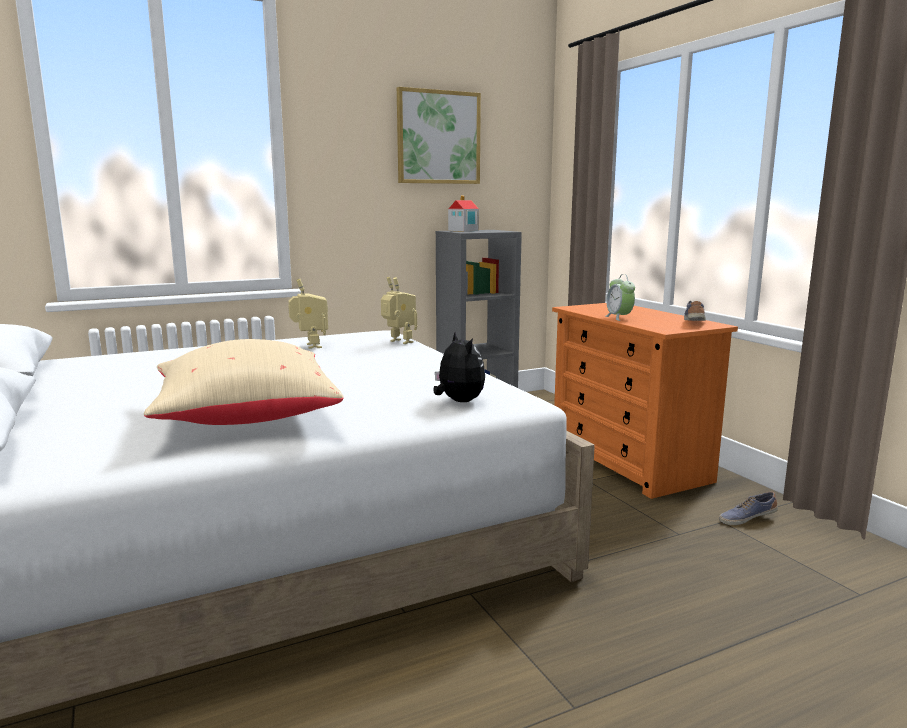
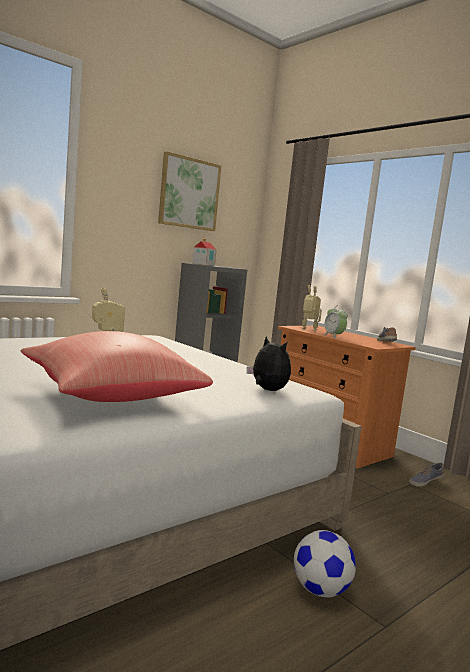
camera: 15 degrees left, 5 degrees down
beige pillow [144,339,344,425] -> red pillow [21,331,213,402]
toy robot [381,277,417,344] -> toy robot moved to [301,285,322,331]
none -> football [294,530,356,598]

